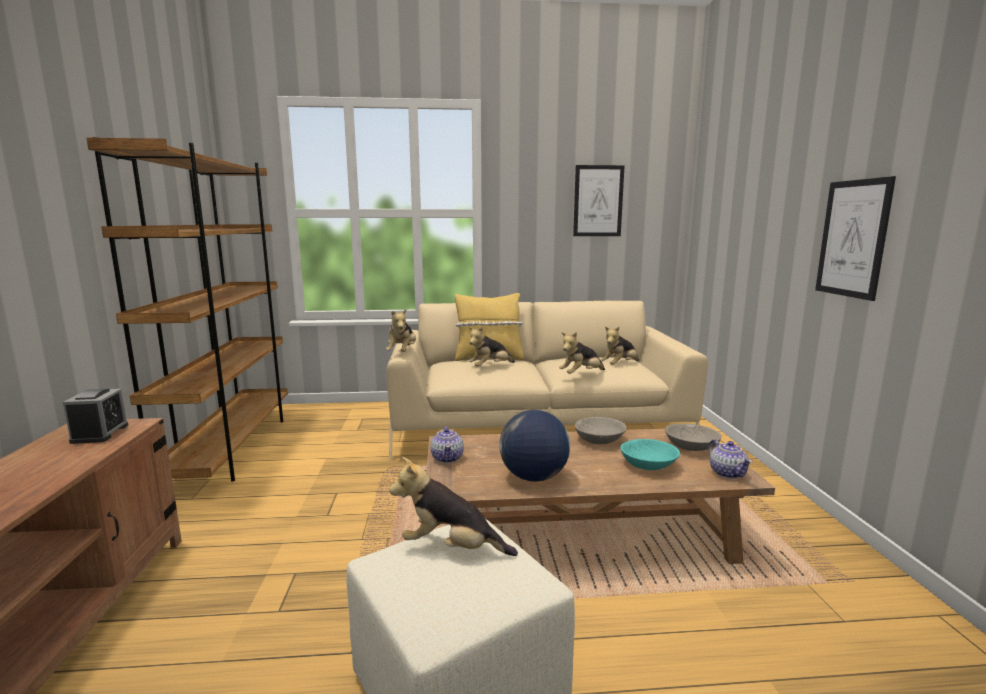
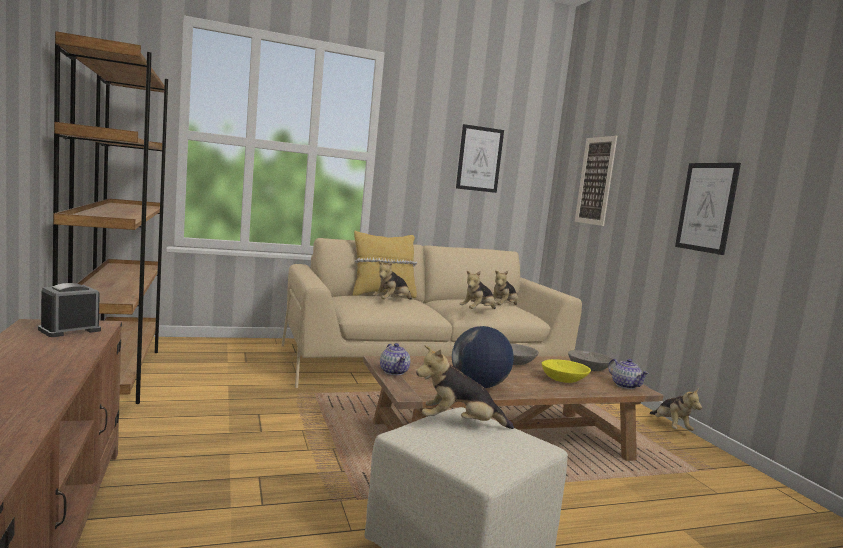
camera: 15 degrees left, 5 degrees down
alarm clock [63,389,129,444] -> alarm clock turned 120 degrees counterclockwise [38,283,101,337]
plush toy [386,309,416,352] -> plush toy moved to [650,389,702,431]
turquoise bowl [620,439,680,470] -> yellow bowl [542,359,591,383]
none -> picture [575,136,617,226]

